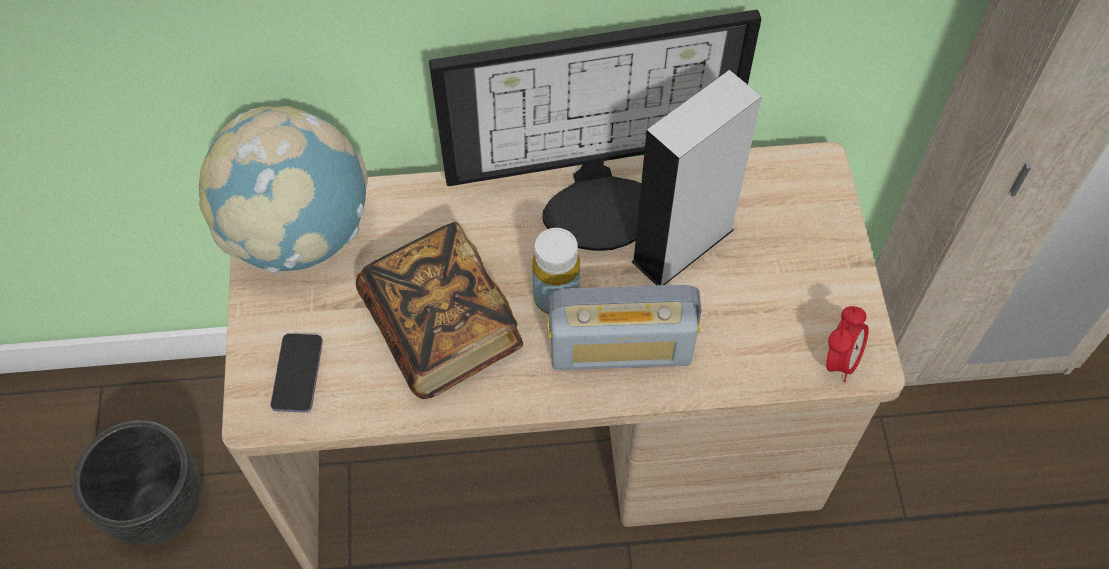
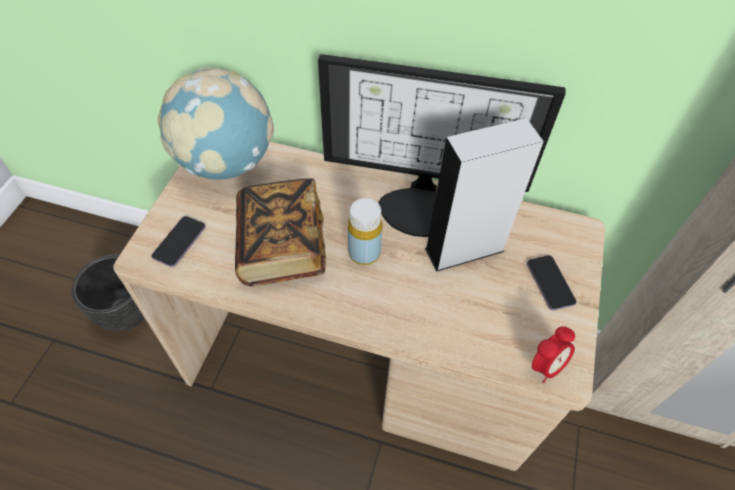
camera: 20 degrees right, 5 degrees down
radio [547,285,702,370] -> none
none -> phone [527,255,577,310]

